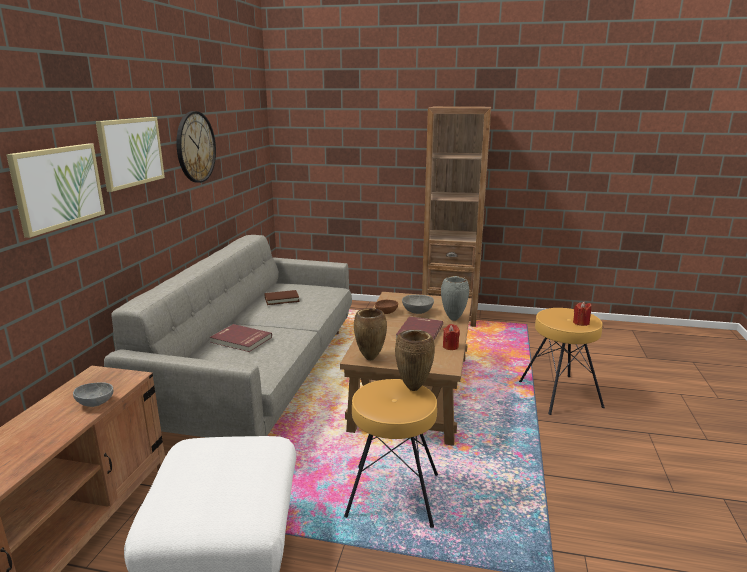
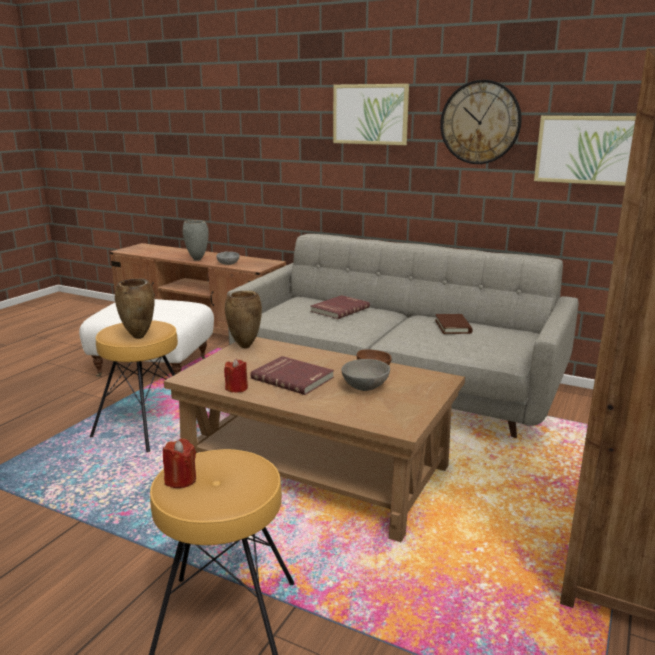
camera: 105 degrees right, 0 degrees up
picture [6,144,105,238] -> picture moved to [534,116,636,186]
grey vase [441,276,469,321] -> grey vase moved to [183,220,209,261]

